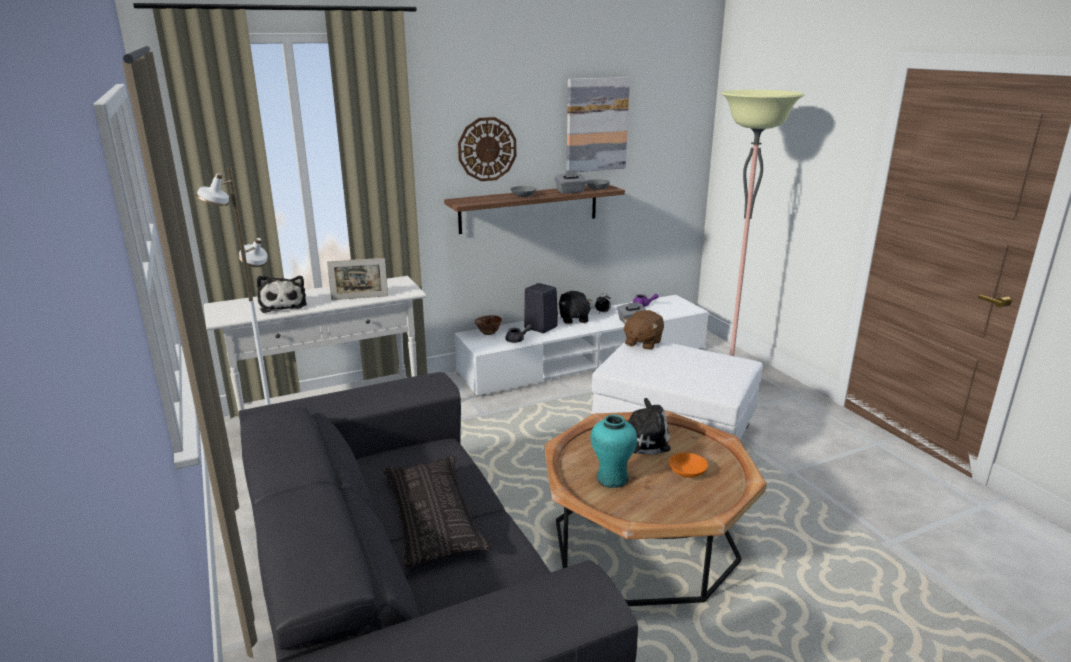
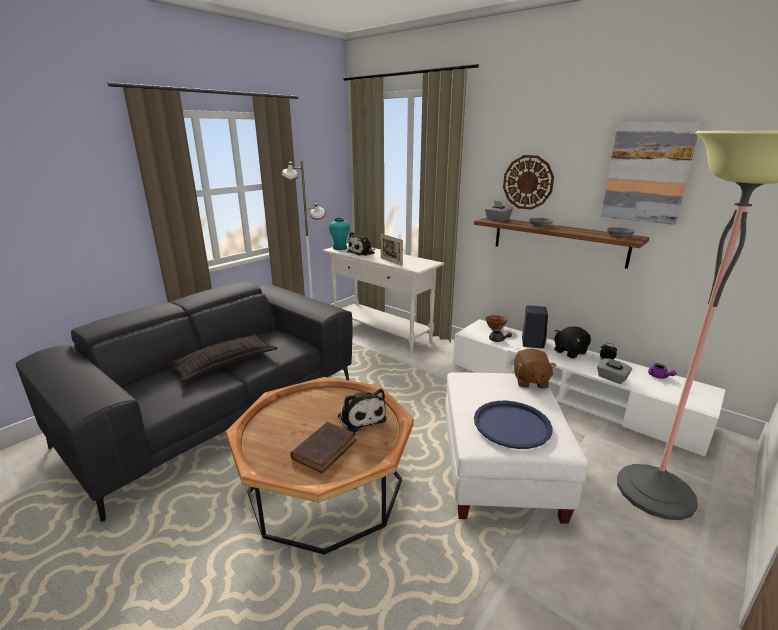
camera: 65 degrees right, 0 degrees up
grey tissue box [555,170,587,194] -> grey tissue box moved to [485,201,513,221]
turquoise vase [591,414,637,488] -> turquoise vase moved to [329,218,350,250]
brown plush toy [623,310,664,350] -> brown plush toy turned 90 degrees counterclockwise [514,348,556,389]
orange bowl [669,453,708,478] -> brown book [290,422,357,474]
none -> blue tray [474,401,552,449]

